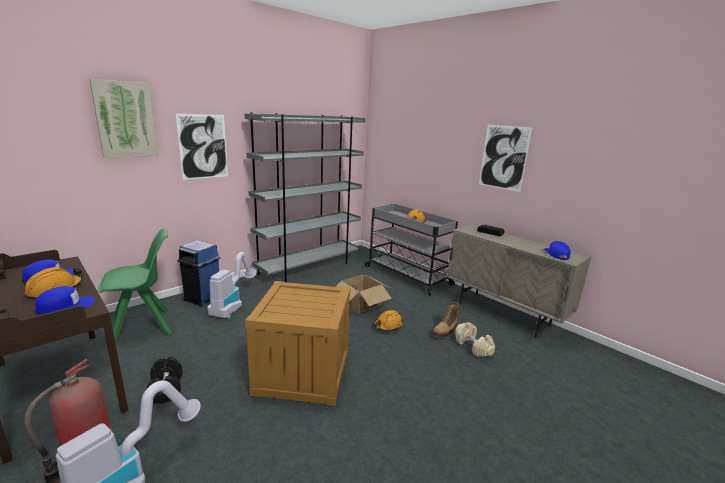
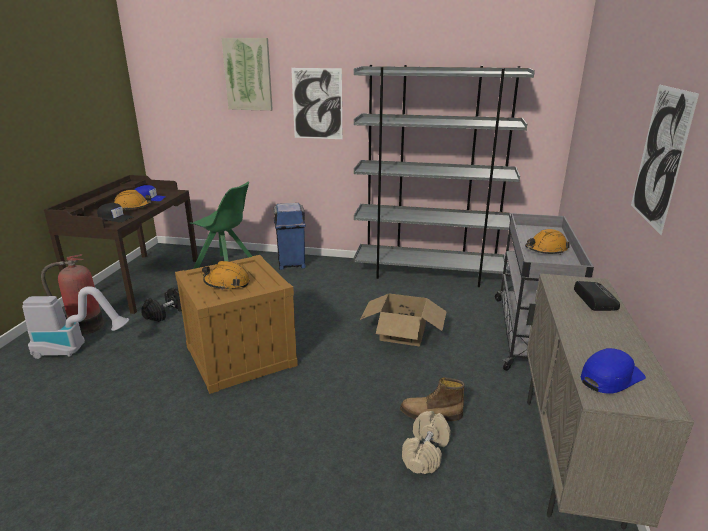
camera: 55 degrees right, 5 degrees up
blue cap [35,286,94,314] -> black cap [97,203,133,223]
vacuum cleaner [207,252,257,318] -> none
orange hard hat [374,310,404,331] -> orange hard hat moved to [202,261,250,290]

